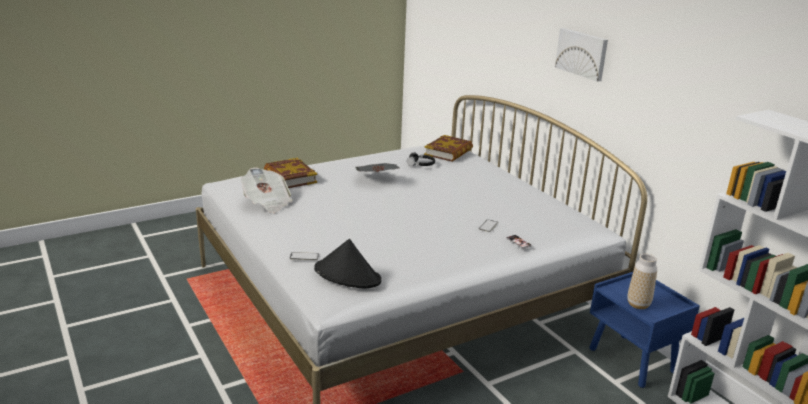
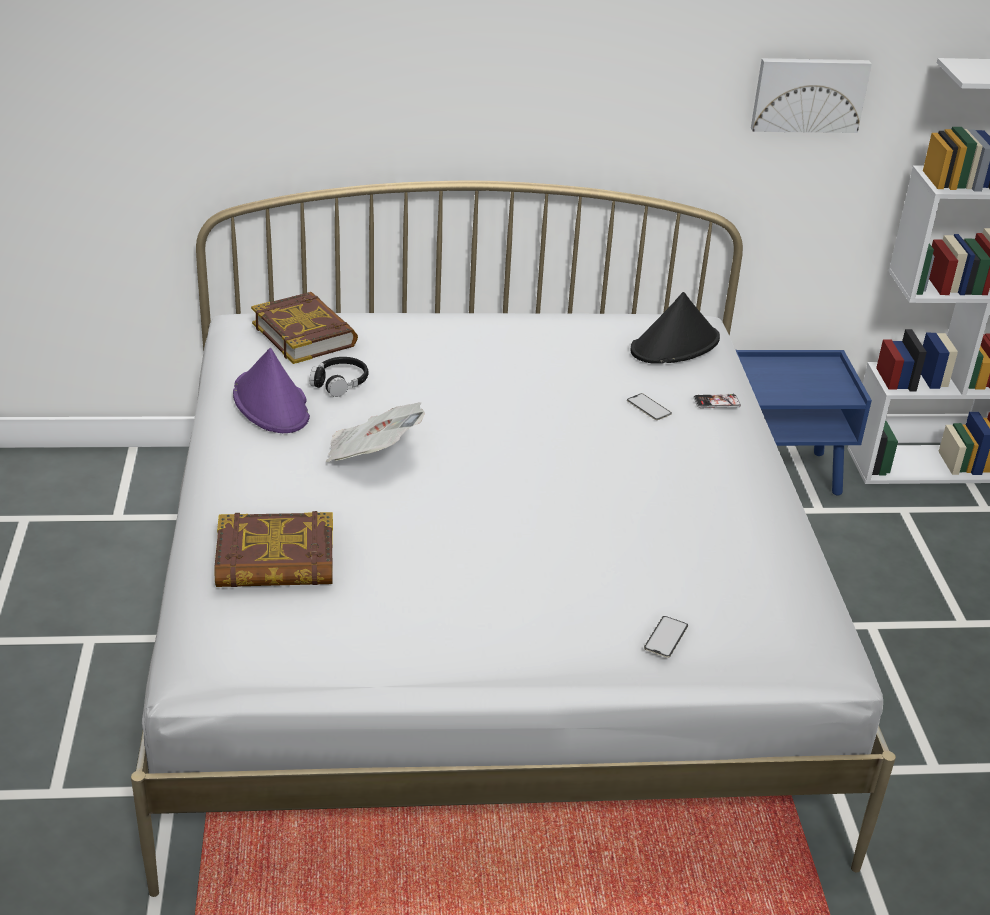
camera: 65 degrees left, 10 degrees up
newspaper [241,167,293,213] -> none
black hat [314,239,382,288] -> black hat moved to [631,292,720,364]
picture [555,28,608,82] -> picture moved to [751,58,872,133]
vase [627,254,657,309] -> none
none -> purple hat [233,348,310,433]

